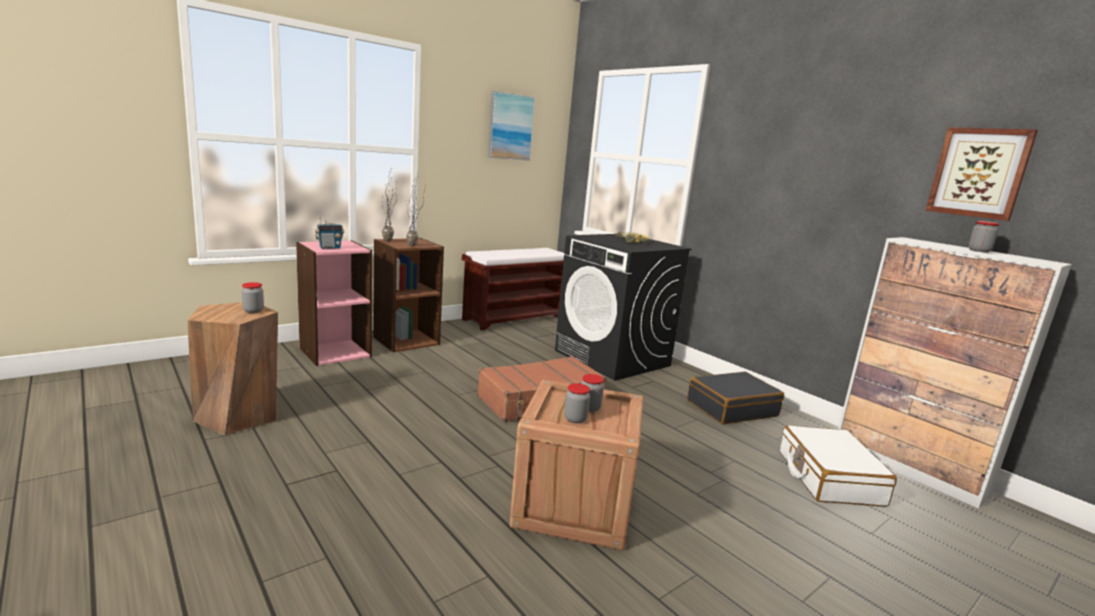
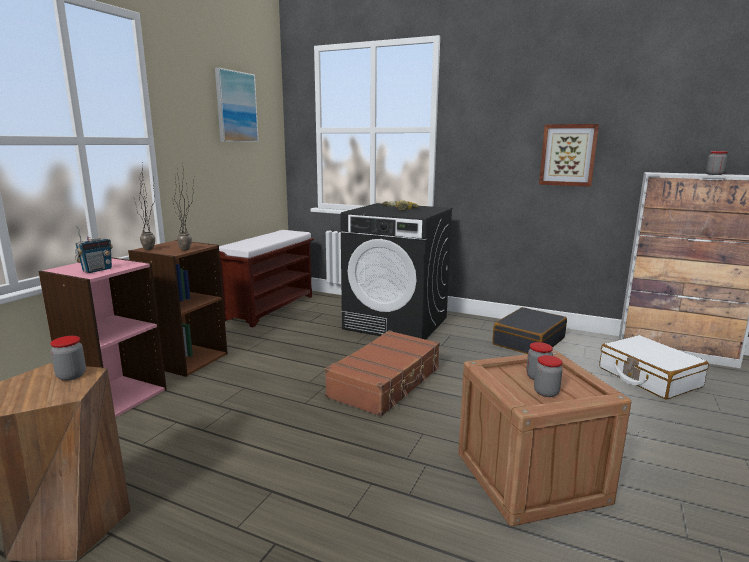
camera: 25 degrees left, 0 degrees up
picture [926,127,1038,221] -> picture moved to [539,124,599,187]

